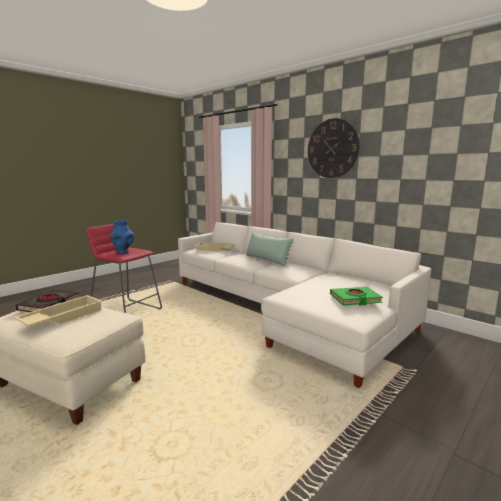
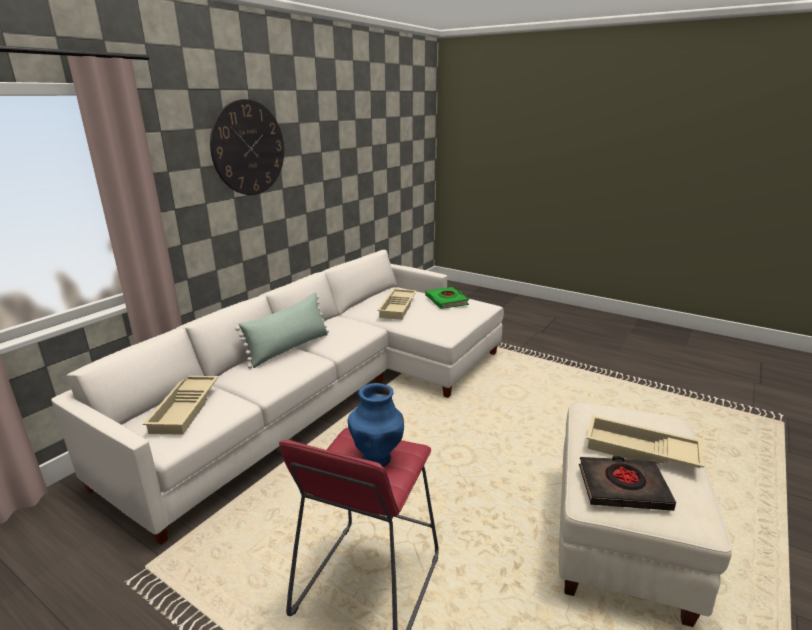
camera: 100 degrees left, 10 degrees up
none -> beige tray [377,289,416,320]

